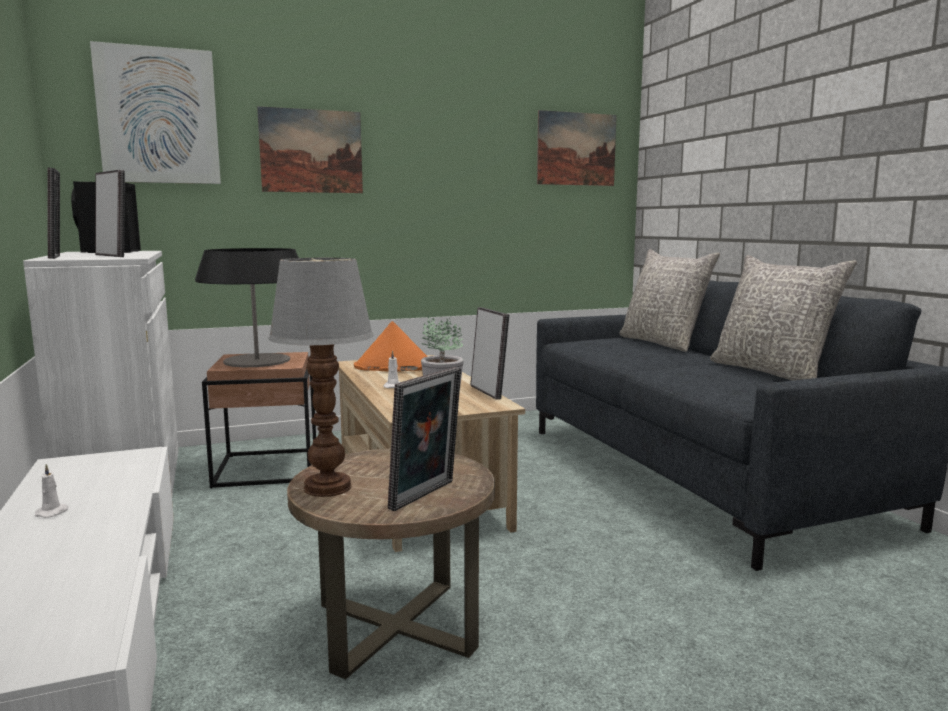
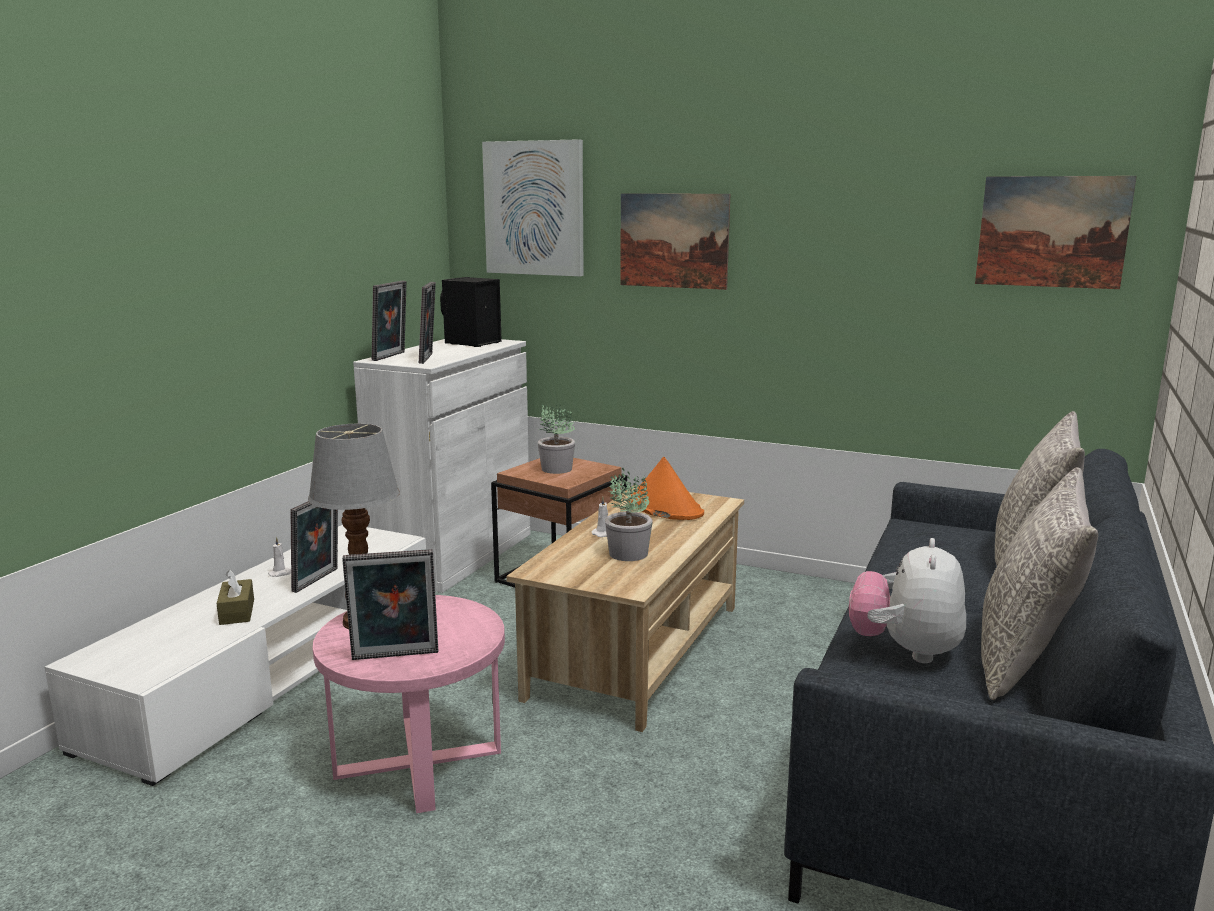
camera: 45 degrees right, 5 degrees up
table lamp [195,248,299,367] -> potted plant [538,403,575,474]
brown side table [287,448,495,679] -> pink side table [313,595,505,813]
picture frame [471,307,509,399] -> picture frame moved to [290,501,338,593]
none -> brown tissue box [216,569,254,625]
none -> plush toy [849,538,966,663]

